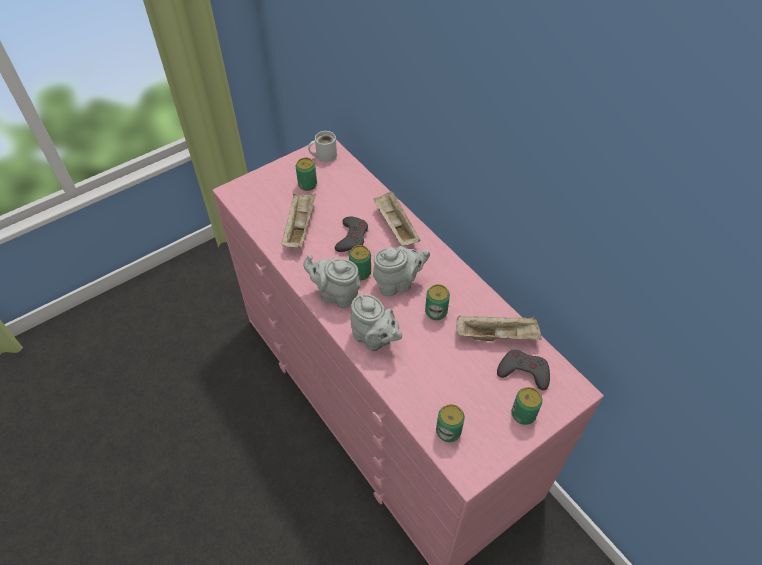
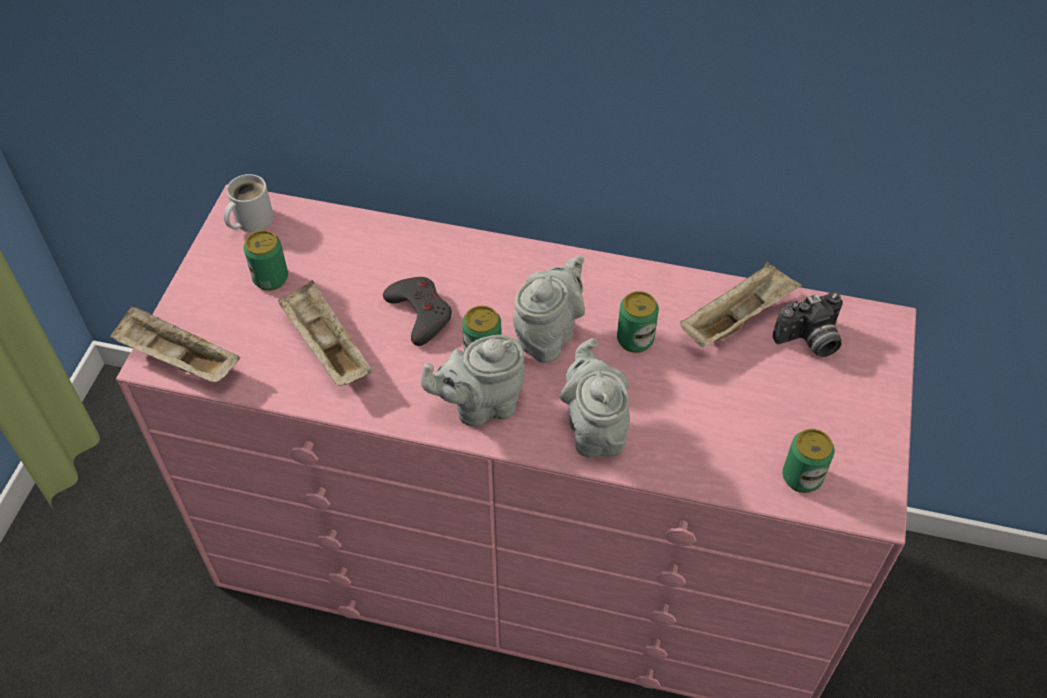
camera: 40 degrees left, 0 degrees up
grey teapot [350,294,402,351] -> grey teapot turned 105 degrees counterclockwise [559,338,630,457]
beige tray [373,190,421,246] -> beige tray moved to [110,305,240,382]
grey game controller [497,350,550,391] -> camera [773,292,843,357]
can [511,387,543,425] -> none

